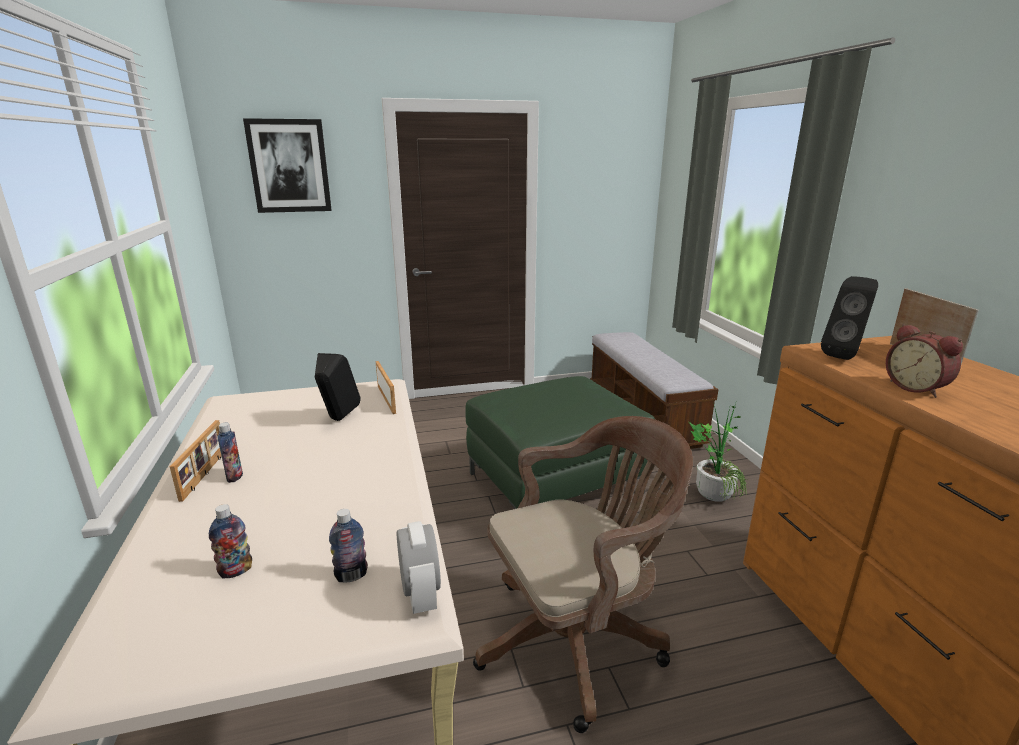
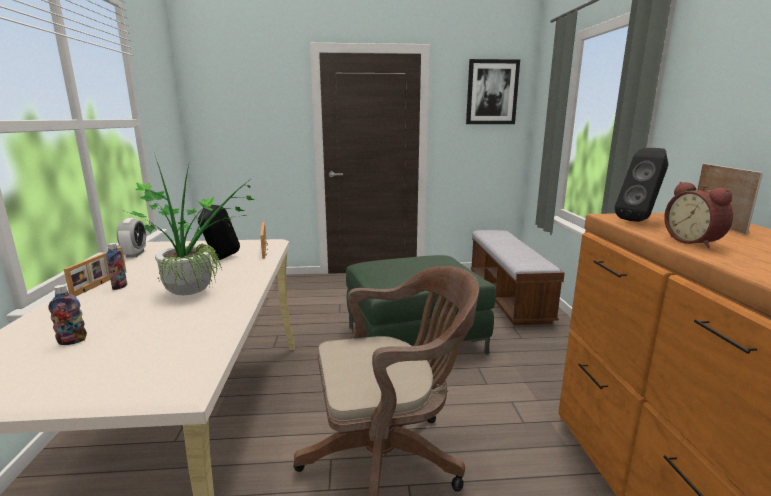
camera: 10 degrees right, 5 degrees down
picture [243,118,332,213] -> picture moved to [466,59,520,124]
bottle [329,509,368,583] -> none
alarm clock [397,521,441,614] -> alarm clock moved to [117,218,146,258]
potted plant [689,400,747,502] -> potted plant moved to [125,153,255,295]

